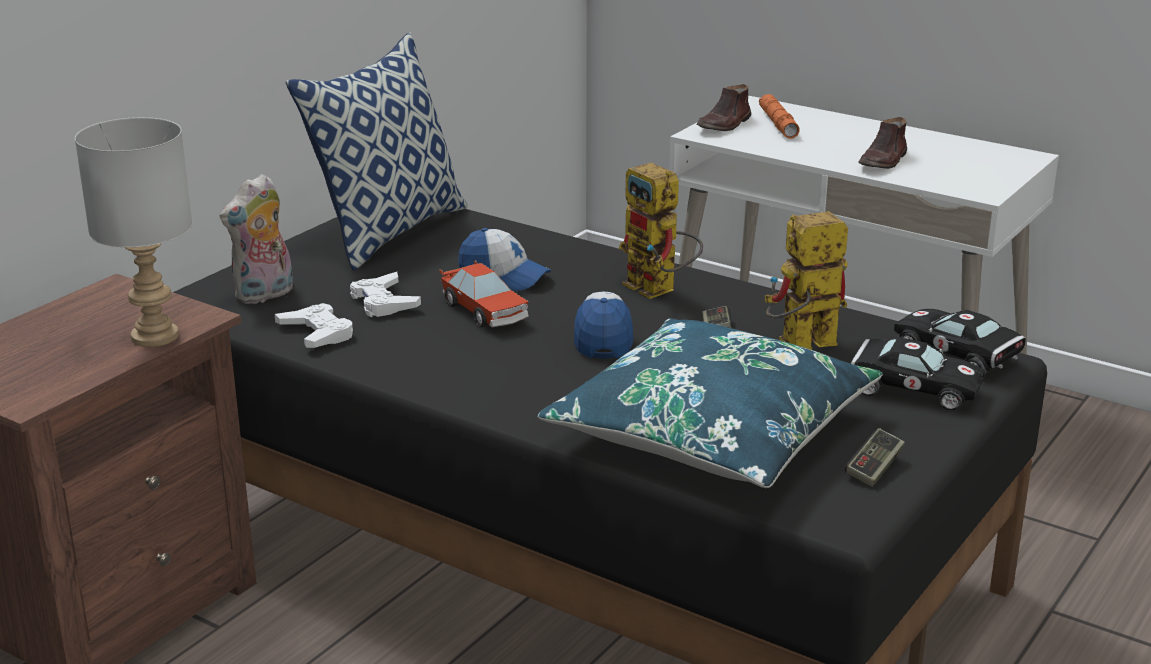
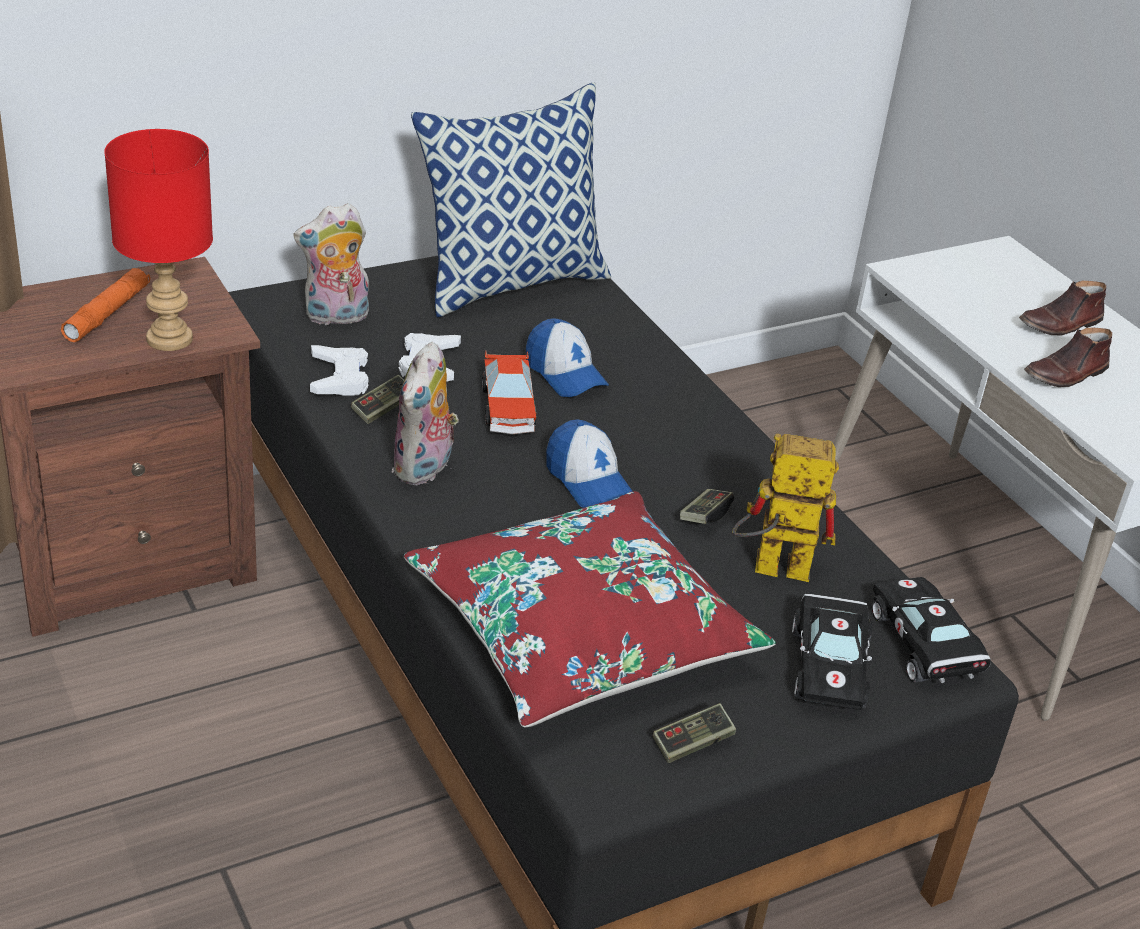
camera: 25 degrees right, 10 degrees up
grey table lamp [75,117,192,347] -> red table lamp [104,129,213,351]
blue pillow [538,318,883,488] -> red pillow [404,491,776,727]
cap [574,292,633,359] -> cap turned 120 degrees clockwise [546,419,633,508]
toy robot [619,163,703,299] -> none
brown shoe [696,84,751,131] -> brown shoe moved to [1019,281,1106,335]
orange flashlight [759,94,800,139] -> orange flashlight moved to [61,268,150,342]
black toy car [851,338,985,410] -> black toy car turned 45 degrees clockwise [792,594,873,710]
none -> game controller [351,375,404,424]
none -> plush toy [392,342,459,485]

